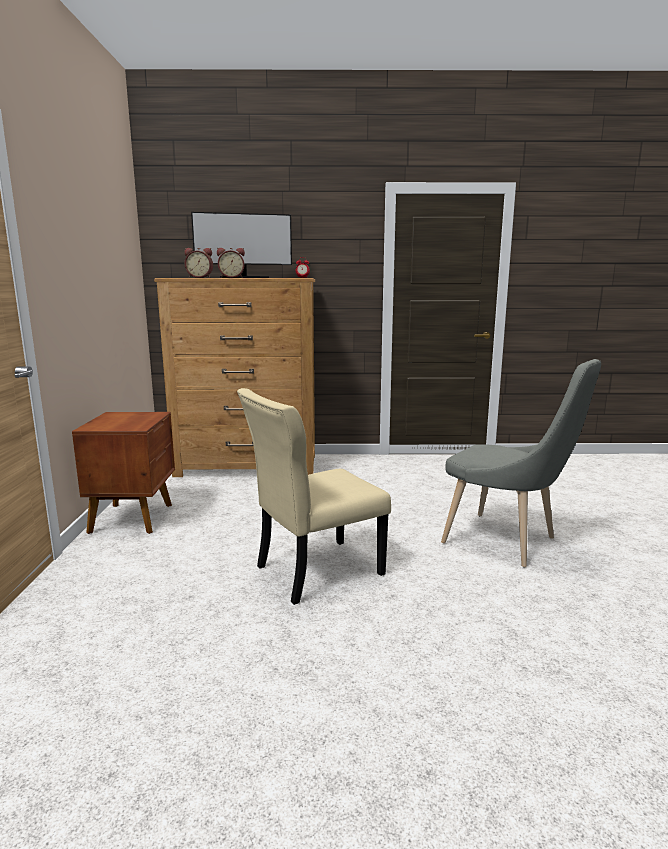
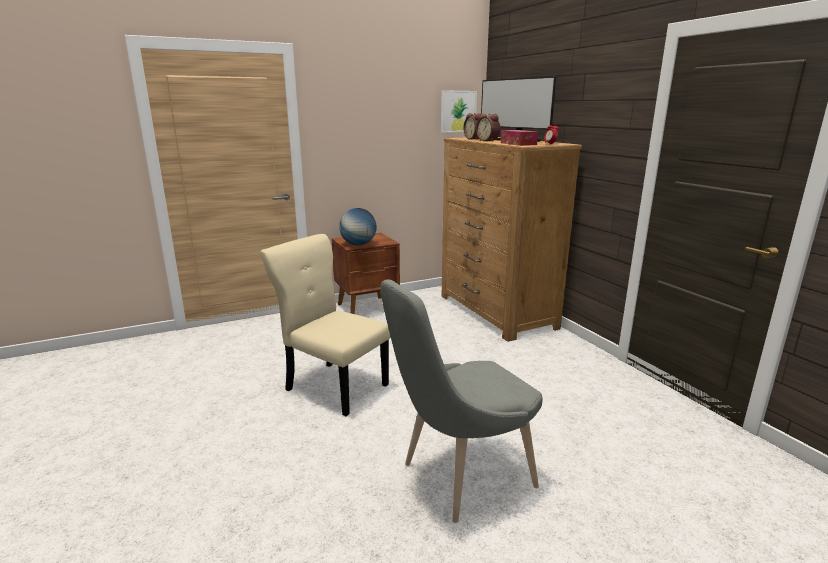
camera: 65 degrees right, 5 degrees up
grey chair [441,359,601,567] -> grey chair turned 45 degrees clockwise [380,279,543,523]
none -> globe [339,208,377,245]
none -> picture [441,90,477,133]
none -> tissue box [501,130,538,146]

